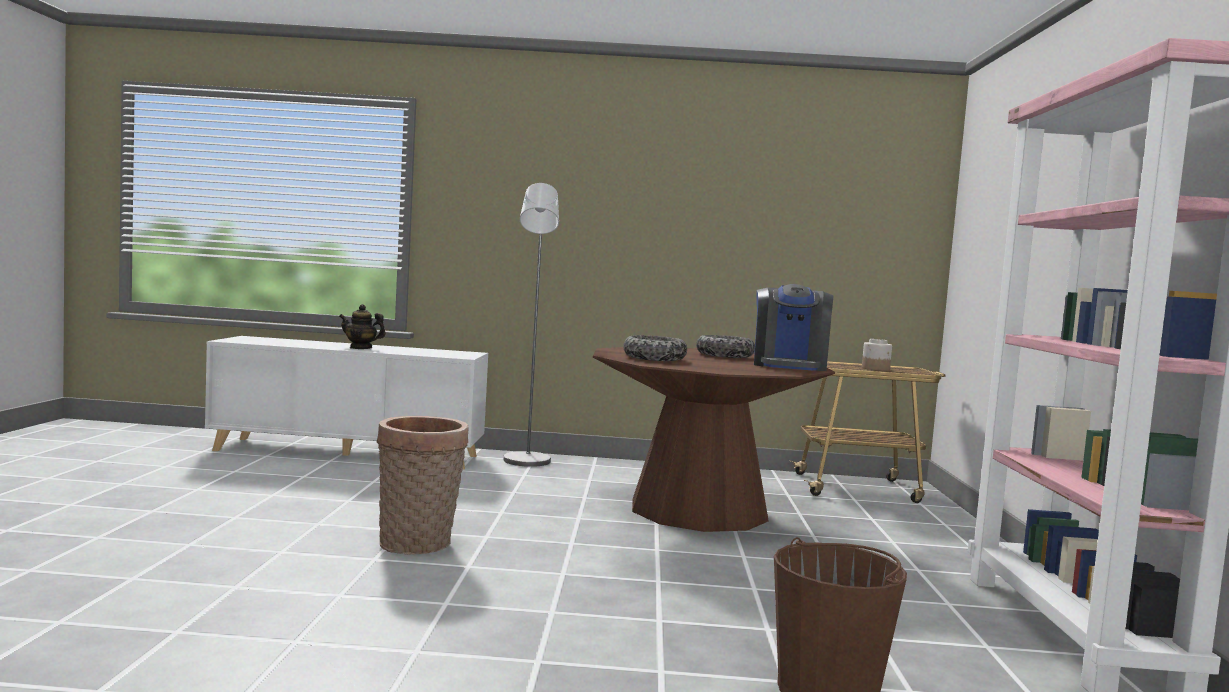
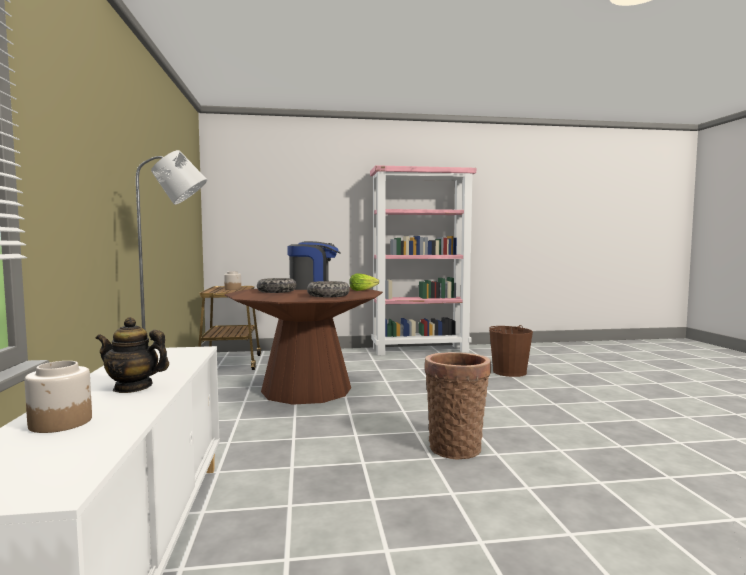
camera: 100 degrees left, 0 degrees up
teapot [339,304,386,349] -> teapot turned 105 degrees clockwise [96,317,169,393]
none -> jar [24,361,92,433]
none -> lettuce [349,274,379,291]

